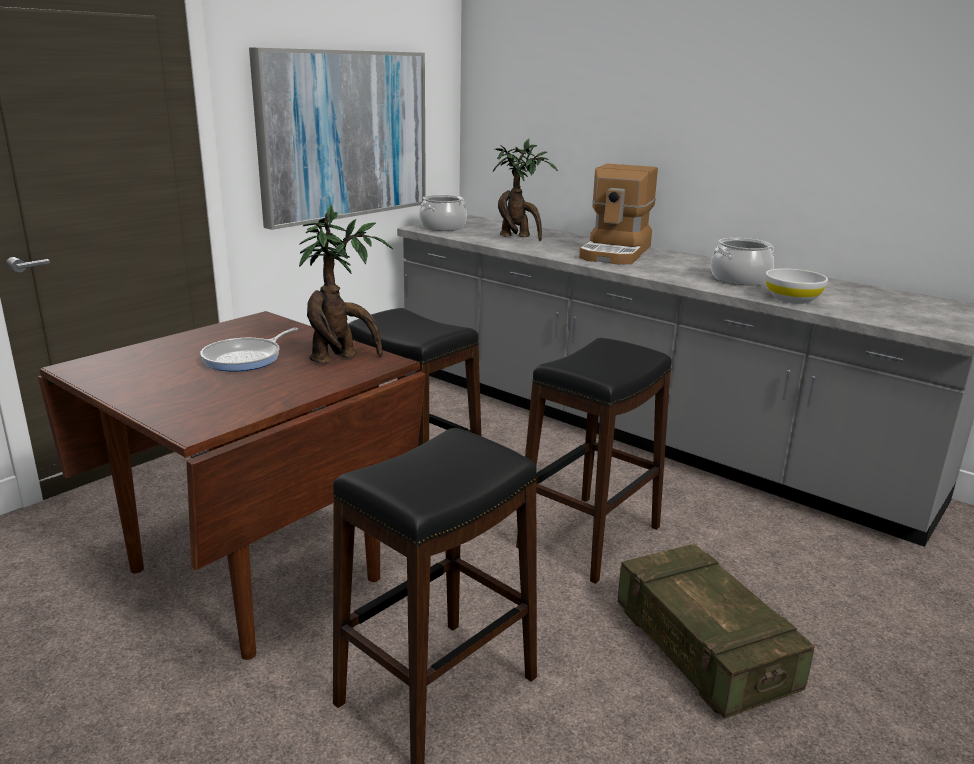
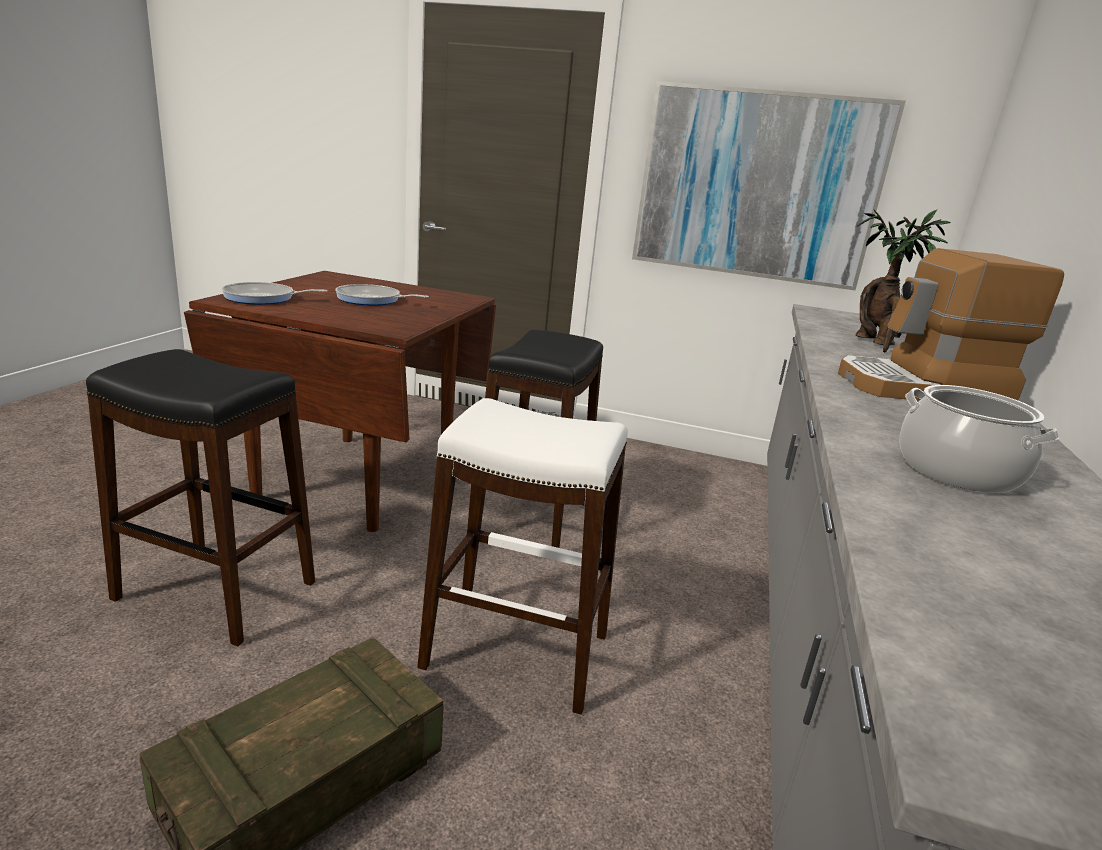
camera: 65 degrees right, 0 degrees up
potted plant [299,204,393,363] -> none
cooking pot [419,195,467,231] -> none
black stool [516,338,671,584] -> white stool [417,398,628,715]
white bowl [765,268,828,304] -> none
none -> frying pan [221,282,328,305]

